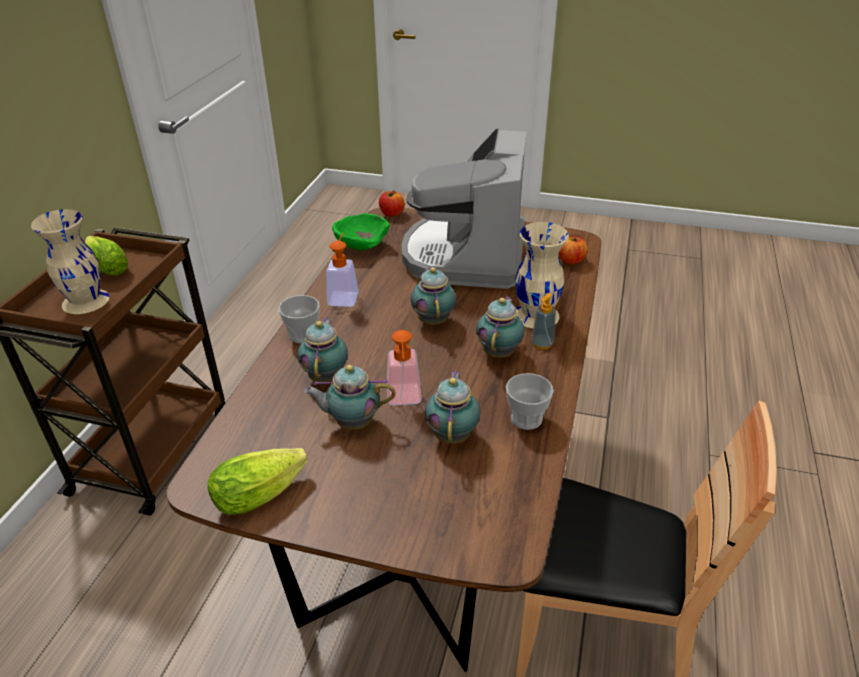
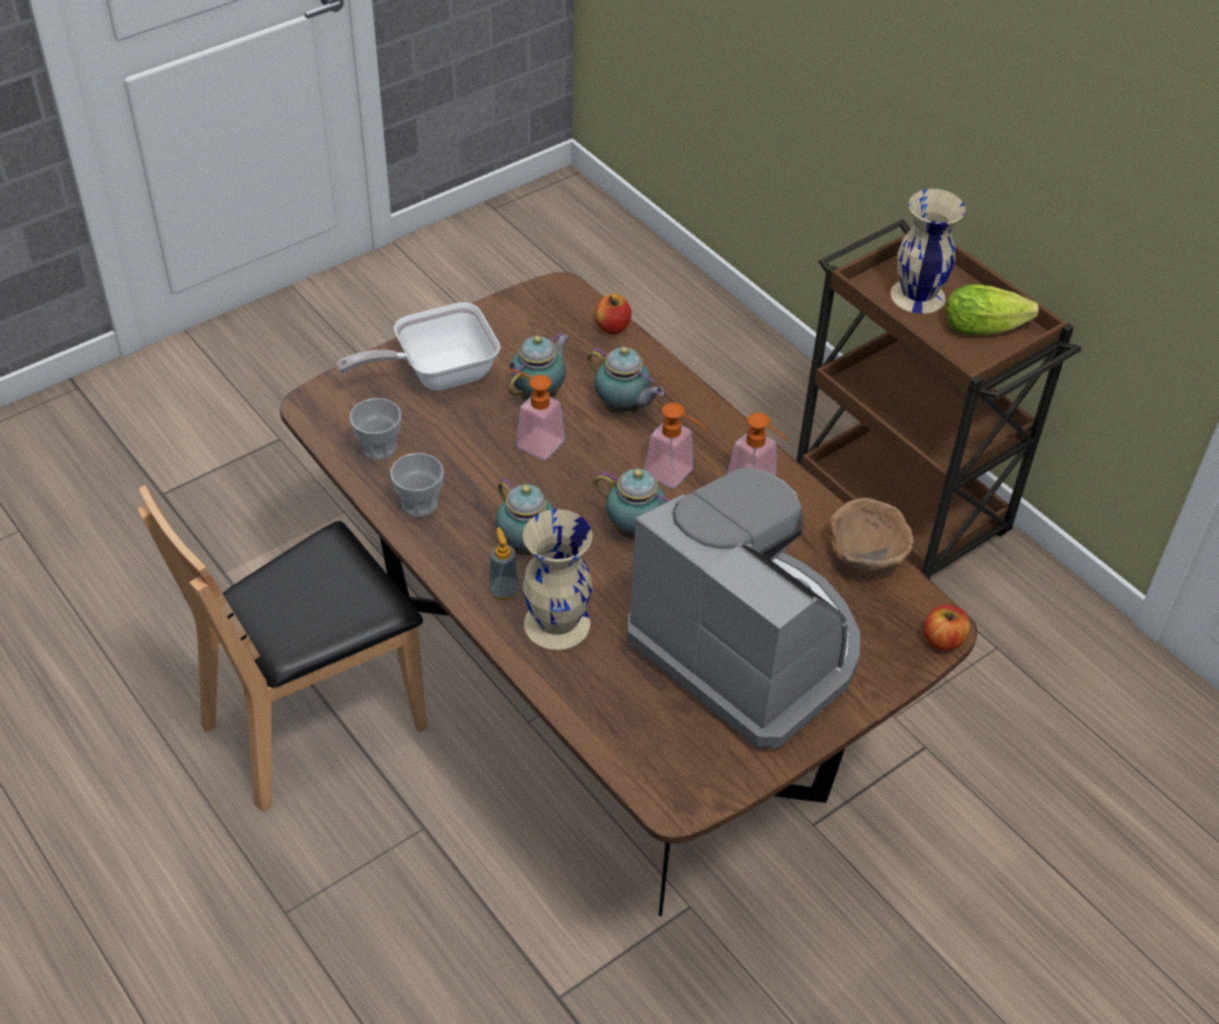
camera: 125 degrees right, 10 degrees up
lettuce [208,448,308,515] -> none
cup [279,295,320,343] -> cup moved to [349,398,401,460]
green bowl [332,213,390,250] -> brown bowl [830,498,914,572]
teapot [425,371,480,444] -> none
apple [559,236,588,264] -> apple moved to [595,294,632,334]
none -> frying pan [337,302,500,391]
none -> soap dispenser [644,403,705,488]

